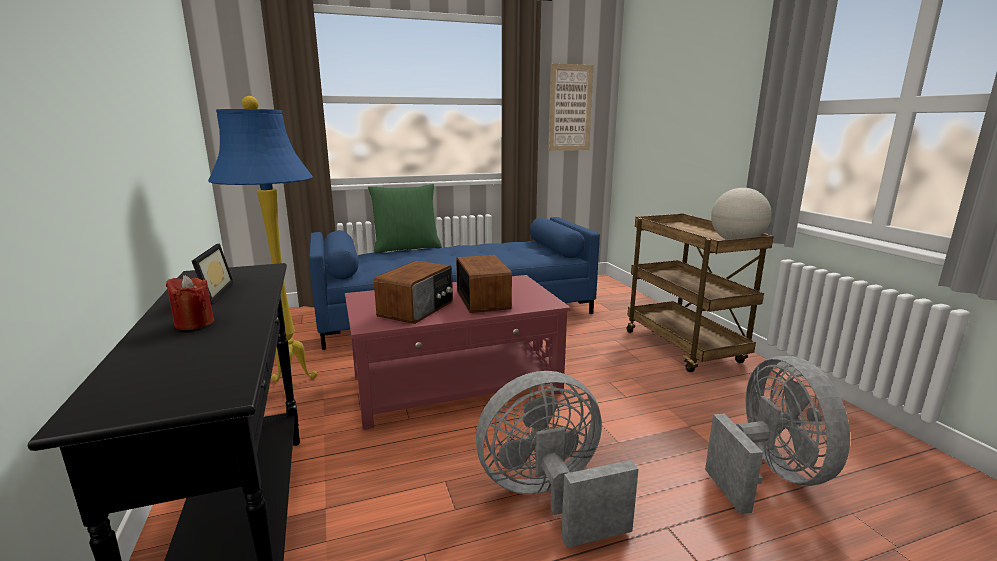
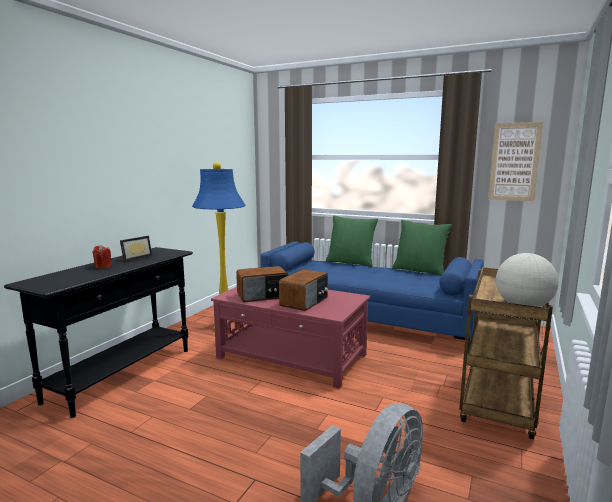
camera: 45 degrees right, 5 degrees down
grey fan [476,371,639,548] -> none
none -> green pillow [392,220,452,276]

